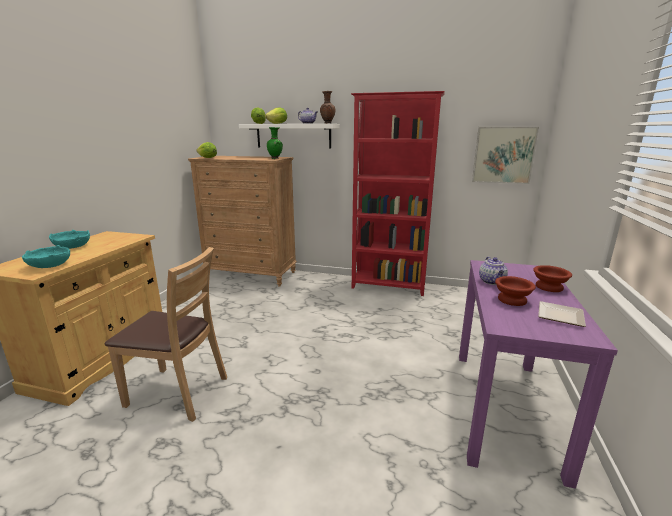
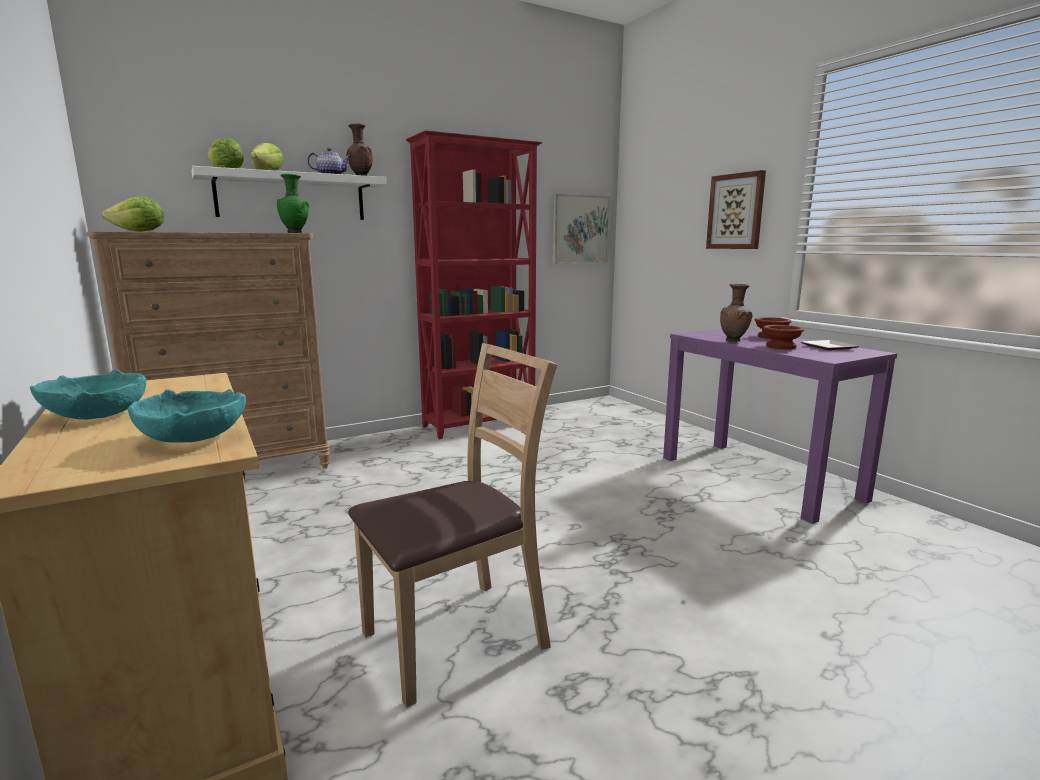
camera: 45 degrees left, 5 degrees down
teapot [479,257,508,285] -> brown vase [720,284,753,342]
none -> picture [706,170,766,249]

